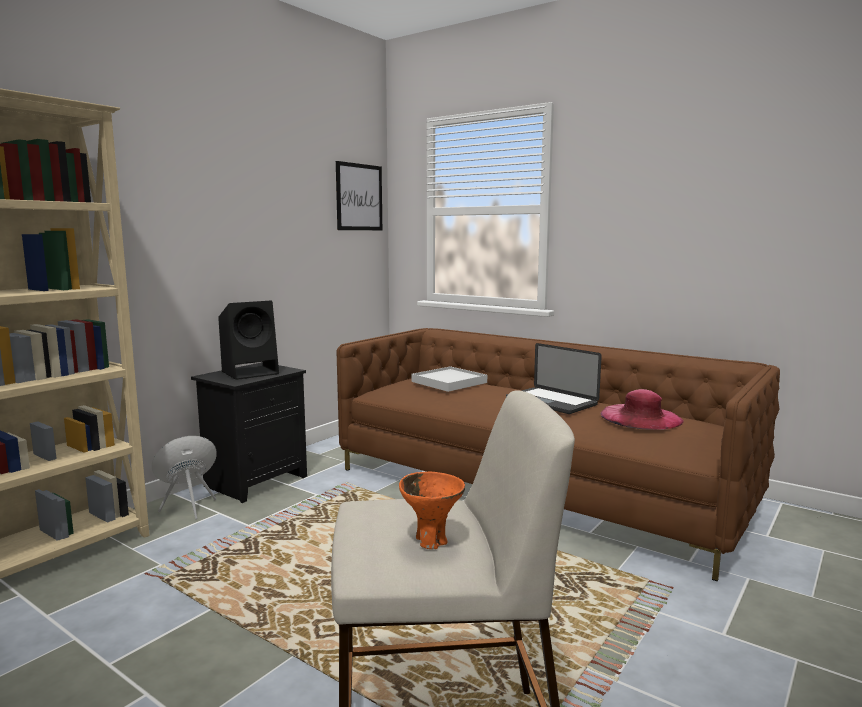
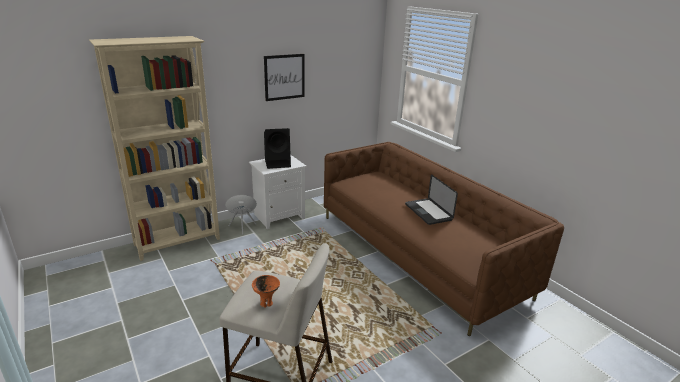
camera: 20 degrees right, 15 degrees up
black nightstand [191,362,307,503] -> white nightstand [249,155,306,229]
picture [336,161,382,230] -> picture moved to [264,54,305,101]
white tray [412,366,487,392] -> none
pink hat [601,389,684,430] -> none

